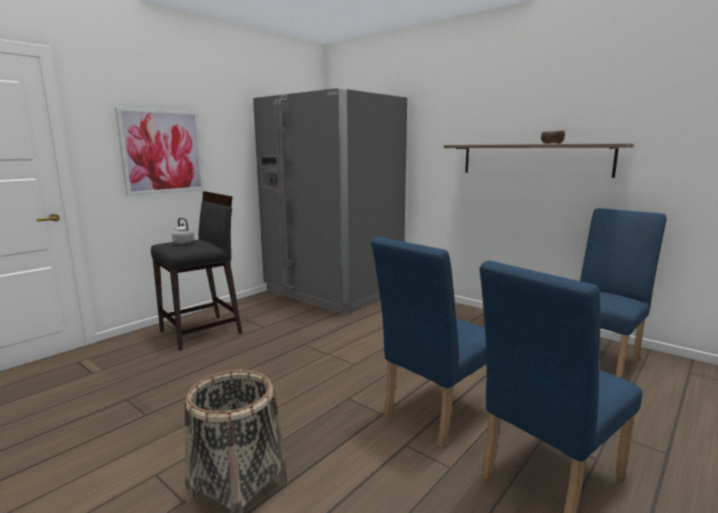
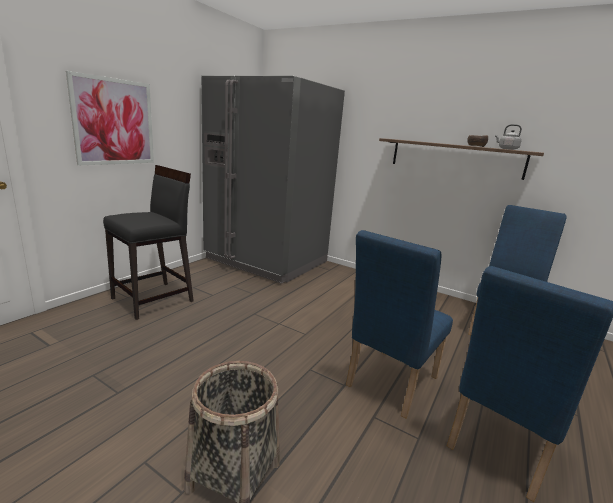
camera: 10 degrees left, 5 degrees up
grey kettle [172,218,195,244] -> grey kettle moved to [495,124,522,150]

